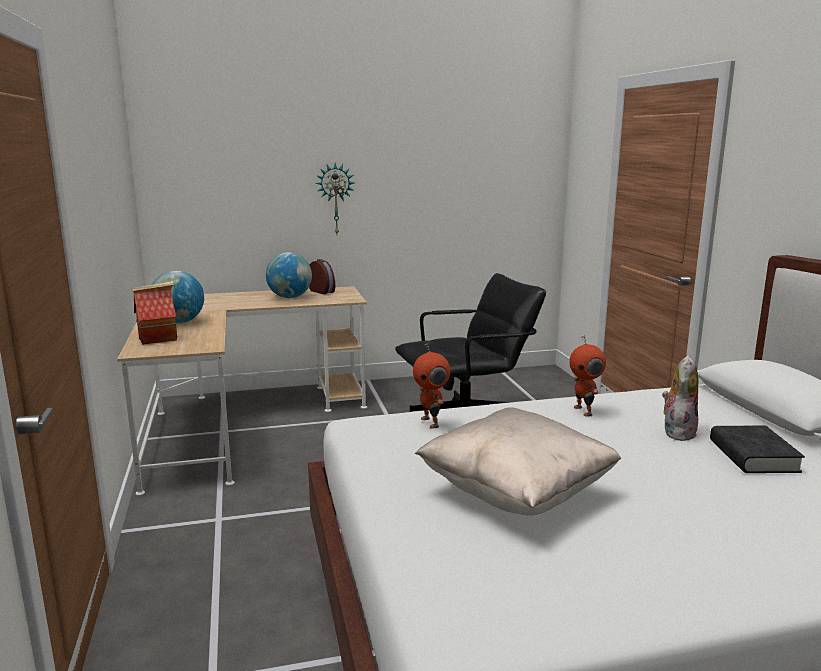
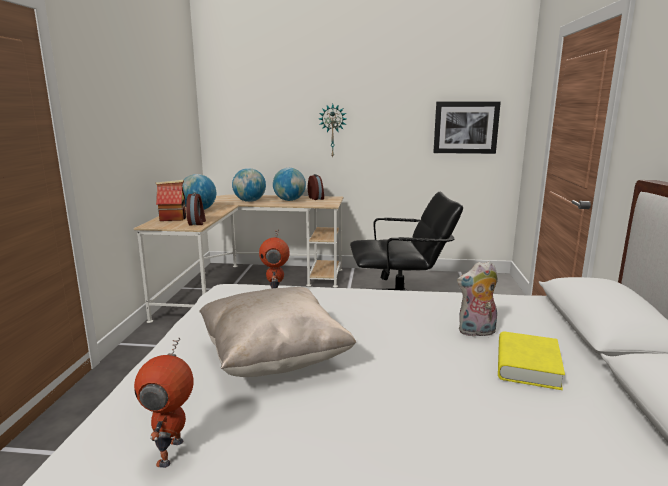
camera: 20 degrees right, 0 degrees up
toy robot [569,335,606,417] -> toy robot moved to [134,338,194,468]
plush toy [662,355,699,441] -> plush toy turned 150 degrees counterclockwise [457,261,498,337]
black book [710,425,805,473] -> yellow book [498,331,565,390]
none -> alarm clock [186,193,206,225]
none -> globe [232,168,266,202]
none -> picture [433,102,501,154]

